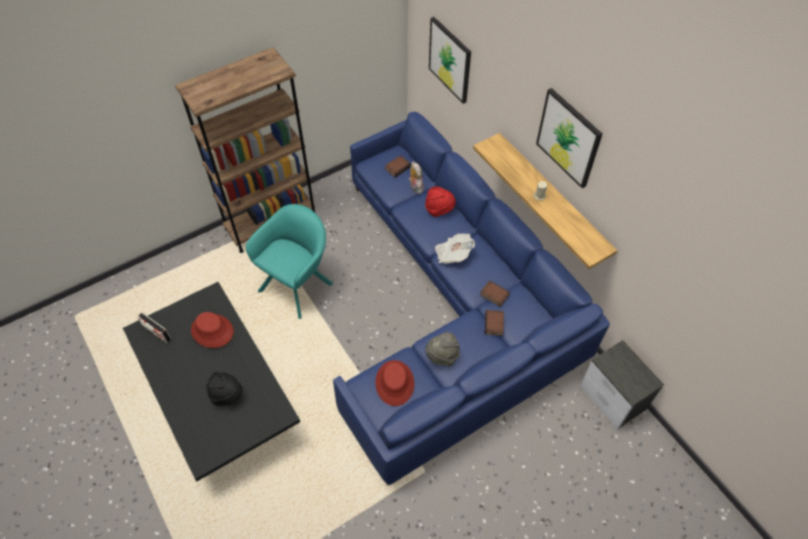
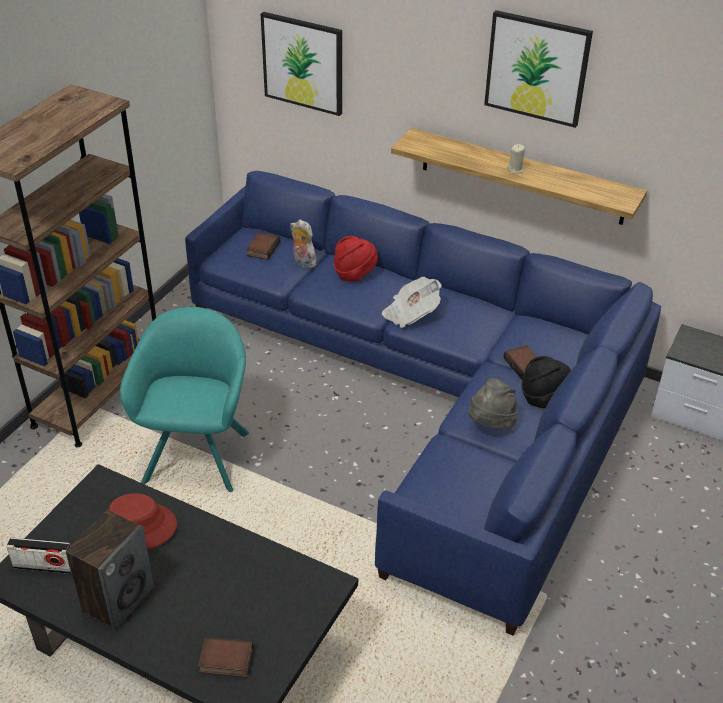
camera: 30 degrees left, 15 degrees down
black hat [206,372,243,406] -> black hat moved to [521,356,571,408]
red hat [375,360,414,406] -> none
book [480,280,510,307] -> book moved to [198,637,254,678]
none -> speaker [66,510,154,631]

